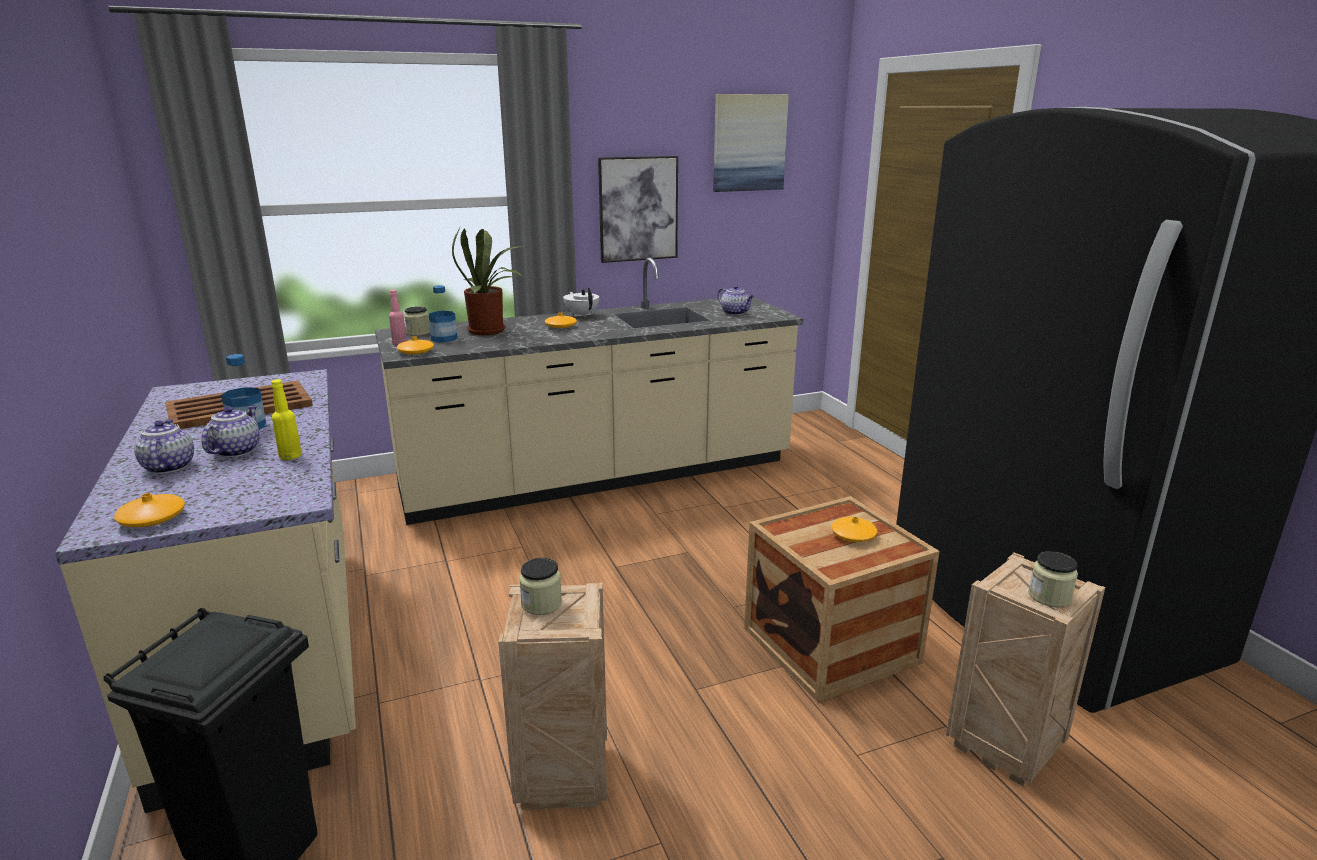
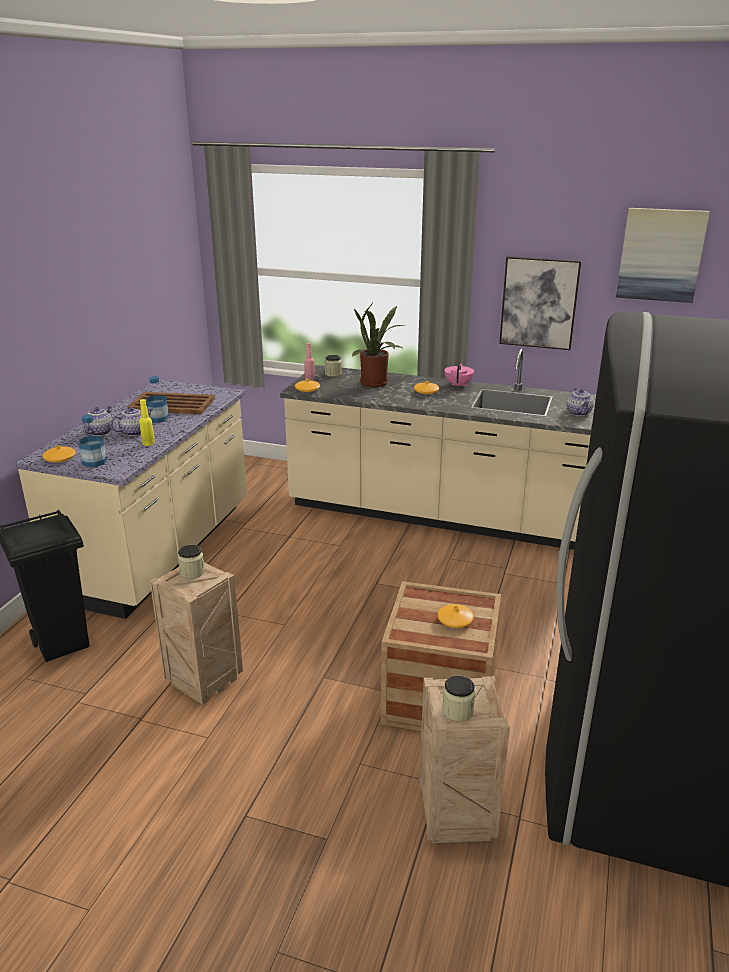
camera: 40 degrees right, 5 degrees up
bottle [429,285,457,342] -> bottle moved to [79,415,107,467]
white teapot [563,287,599,317] -> pink teapot [445,363,474,387]

